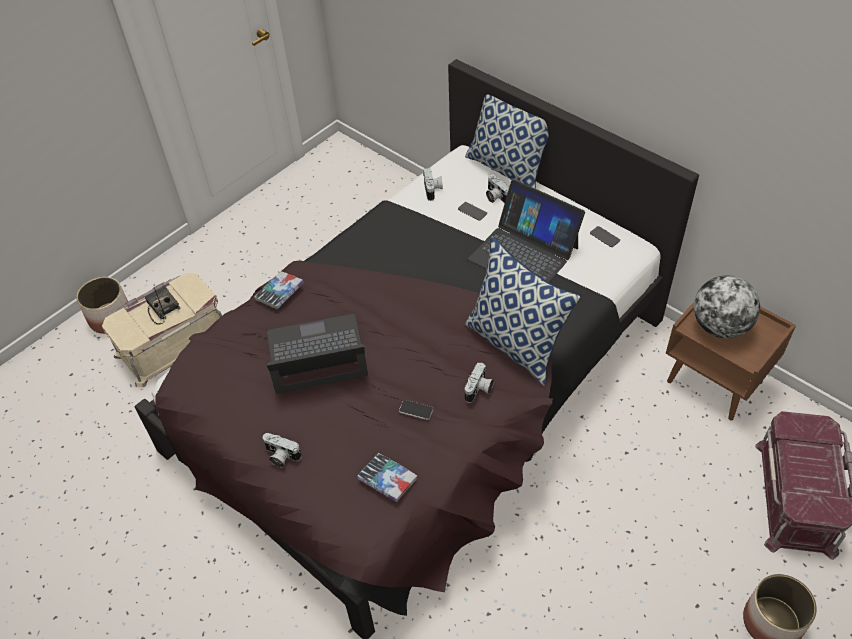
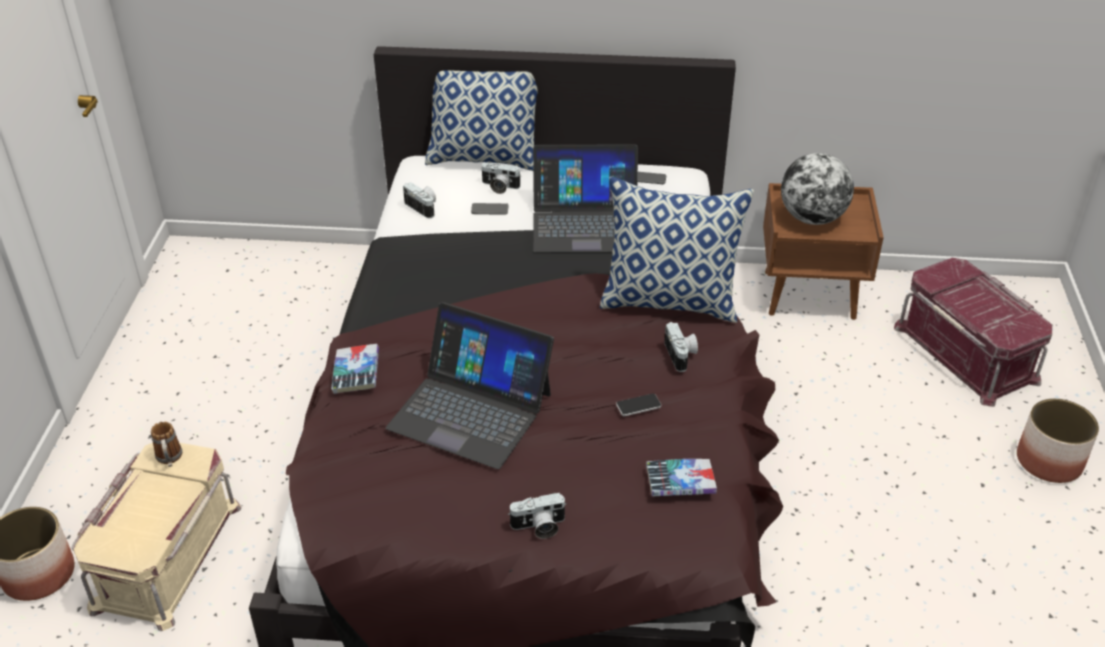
camera: 40 degrees left, 10 degrees down
radio [145,286,180,324] -> none
laptop [266,314,368,394] -> laptop turned 105 degrees counterclockwise [386,302,554,469]
none -> mug [151,422,182,467]

